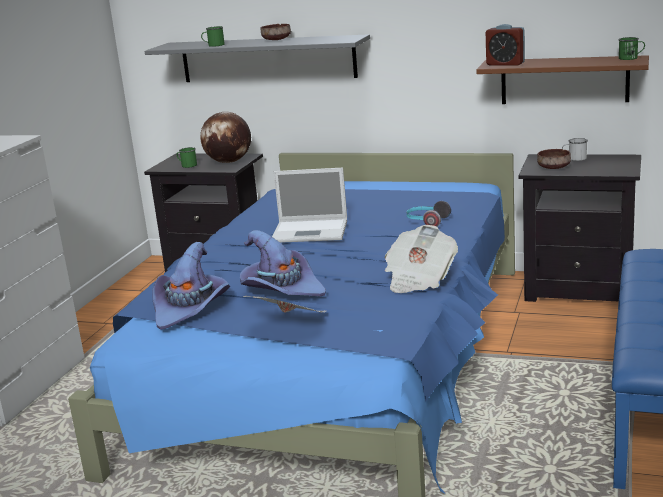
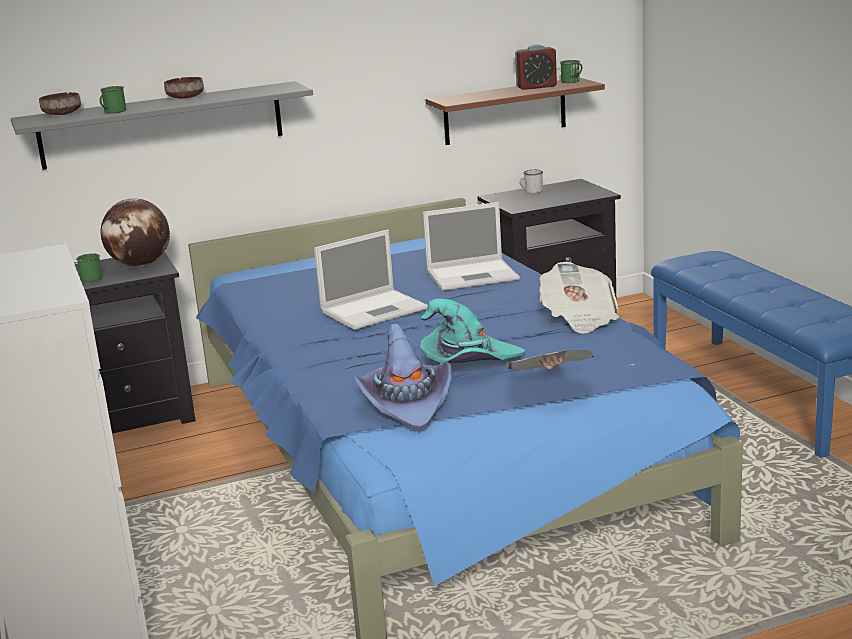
camera: 40 degrees left, 0 degrees up
purple hat [240,230,326,296] -> turquoise hat [420,299,525,363]
headphones [406,201,451,227] -> laptop [423,202,520,291]
alarm clock [485,24,525,66] -> alarm clock moved to [515,45,557,90]
brown bowl [537,149,571,169] -> brown bowl moved to [39,92,81,115]

